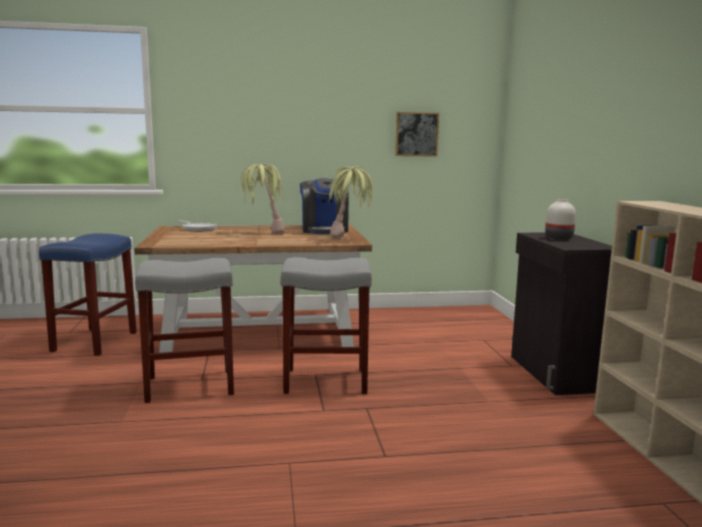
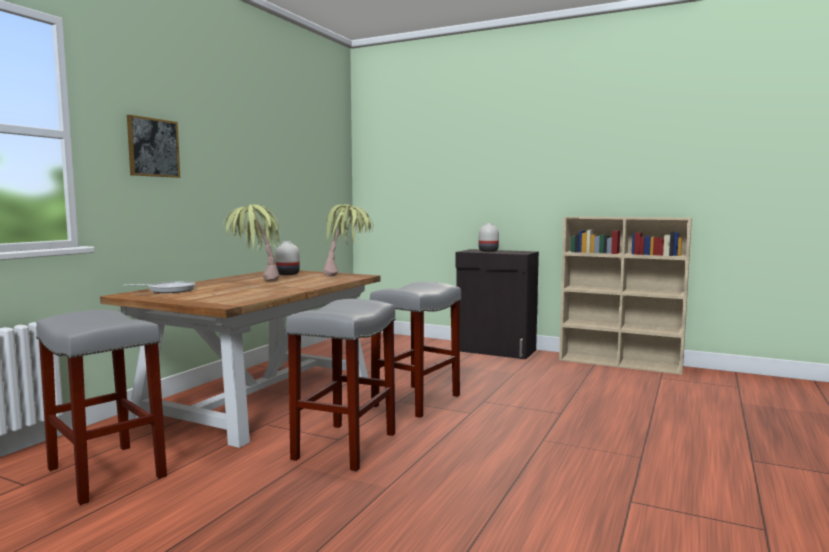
camera: 55 degrees left, 5 degrees down
blue stool [39,233,137,356] -> grey stool [36,309,167,505]
coffee machine [300,178,349,234] -> white vase [275,241,300,275]
picture [395,112,439,157] -> picture moved to [127,115,180,178]

